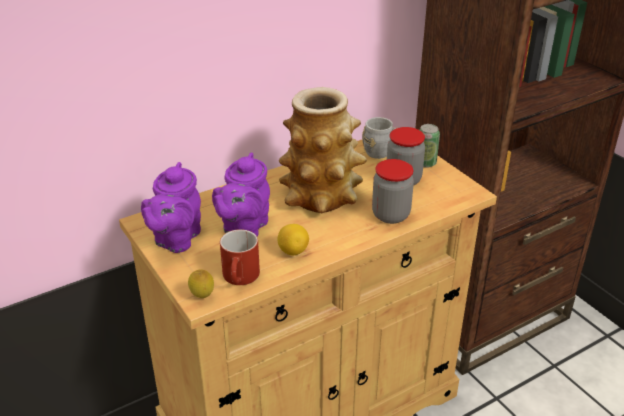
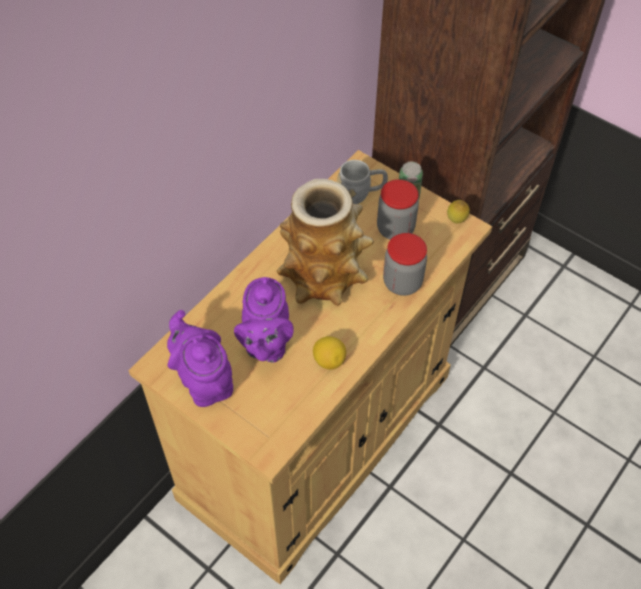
camera: 20 degrees left, 20 degrees up
purple teapot [141,162,201,253] -> purple teapot turned 150 degrees clockwise [167,310,233,407]
lemon [188,269,214,298] -> lemon moved to [447,200,470,223]
red mug [220,229,260,285] -> none

